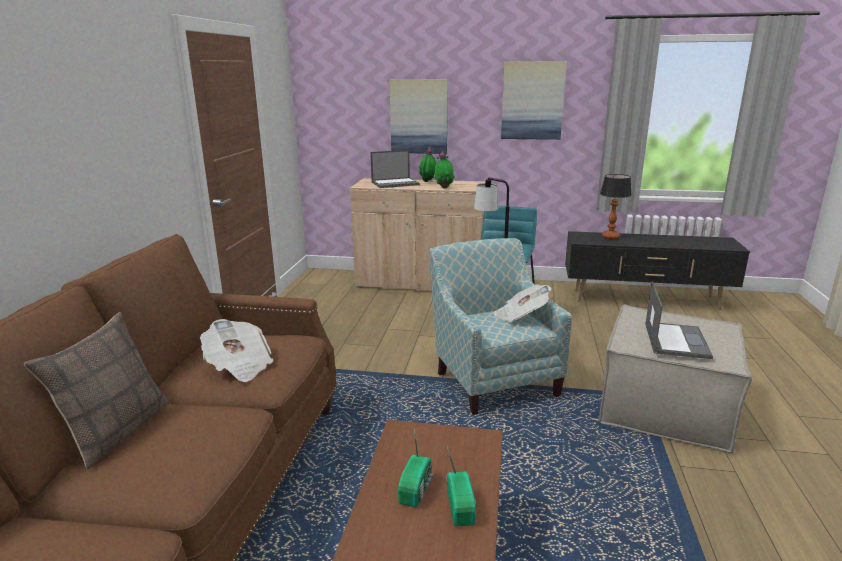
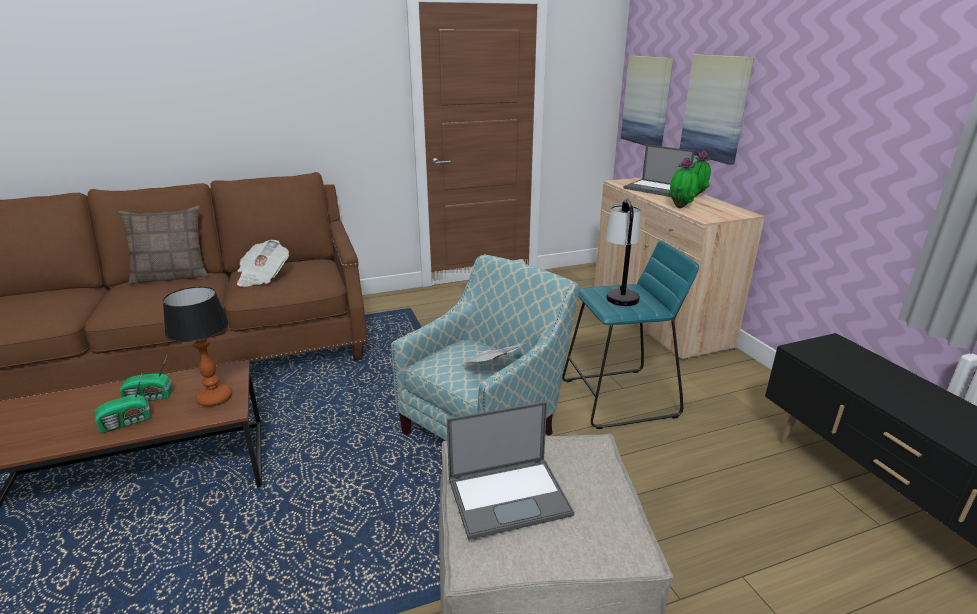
camera: 60 degrees right, 5 degrees up
picture [501,61,567,140] -> picture moved to [621,56,673,146]
table lamp [600,174,632,239] -> table lamp moved to [163,287,232,407]

